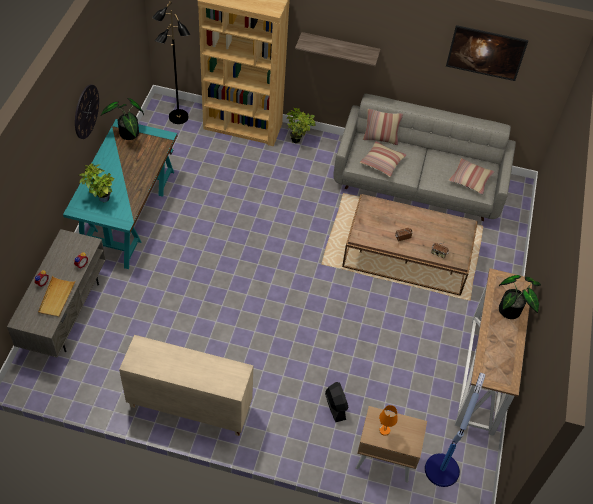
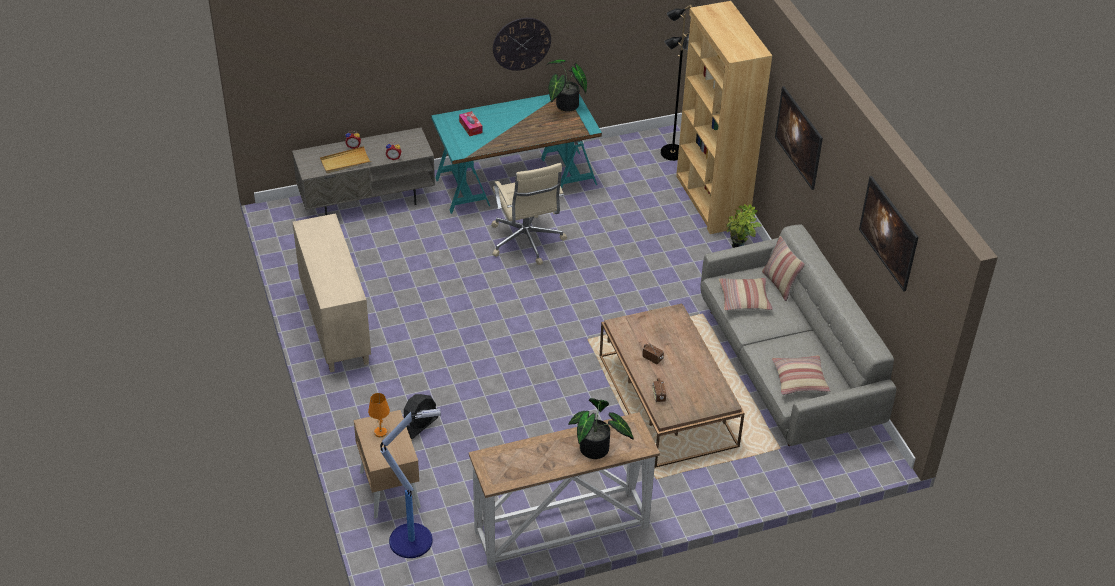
camera: 60 degrees right, 10 degrees down
potted plant [79,164,114,202] -> tissue box [459,111,483,136]
shelf [295,32,381,66] -> picture [775,86,823,190]
none -> beige office chair [491,163,567,265]

